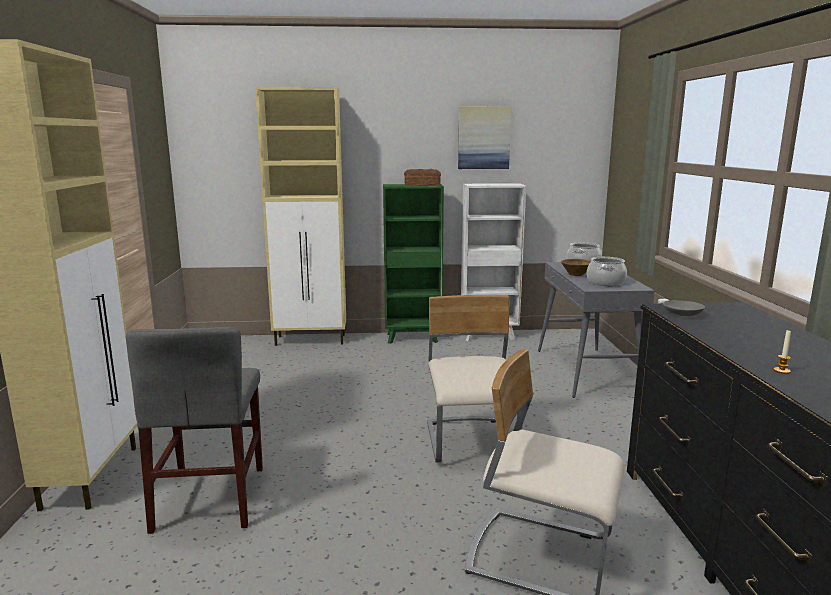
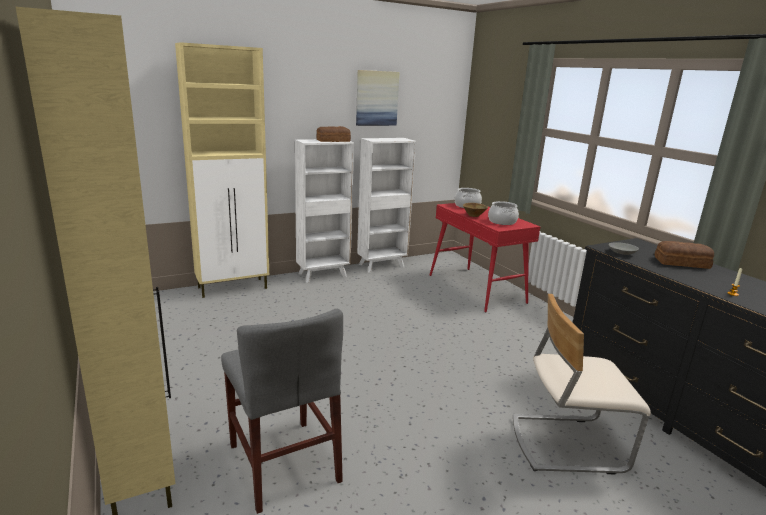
camera: 25 degrees left, 5 degrees up
green bookcase [383,184,444,344] -> white bookcase [295,139,354,283]
beige chair [427,295,522,462] -> none
grey console table [538,262,655,398] -> red console table [430,203,540,313]
none -> bread [655,241,714,269]

